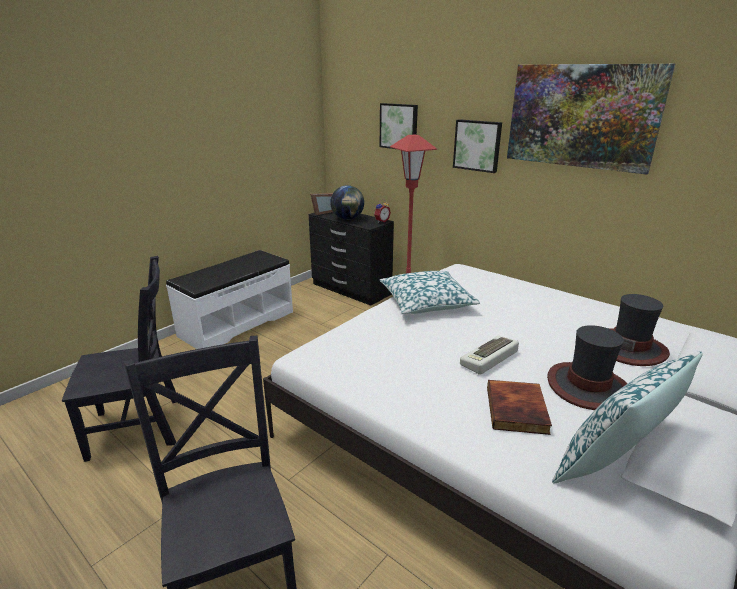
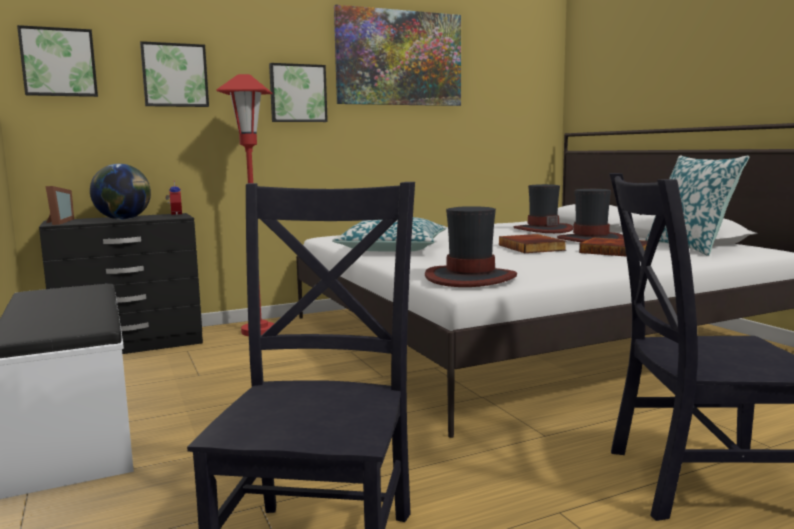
camera: 65 degrees left, 15 degrees down
keyboard [460,336,519,375] -> book [499,234,567,253]
none -> picture [17,25,98,97]
none -> hat [425,206,517,287]

